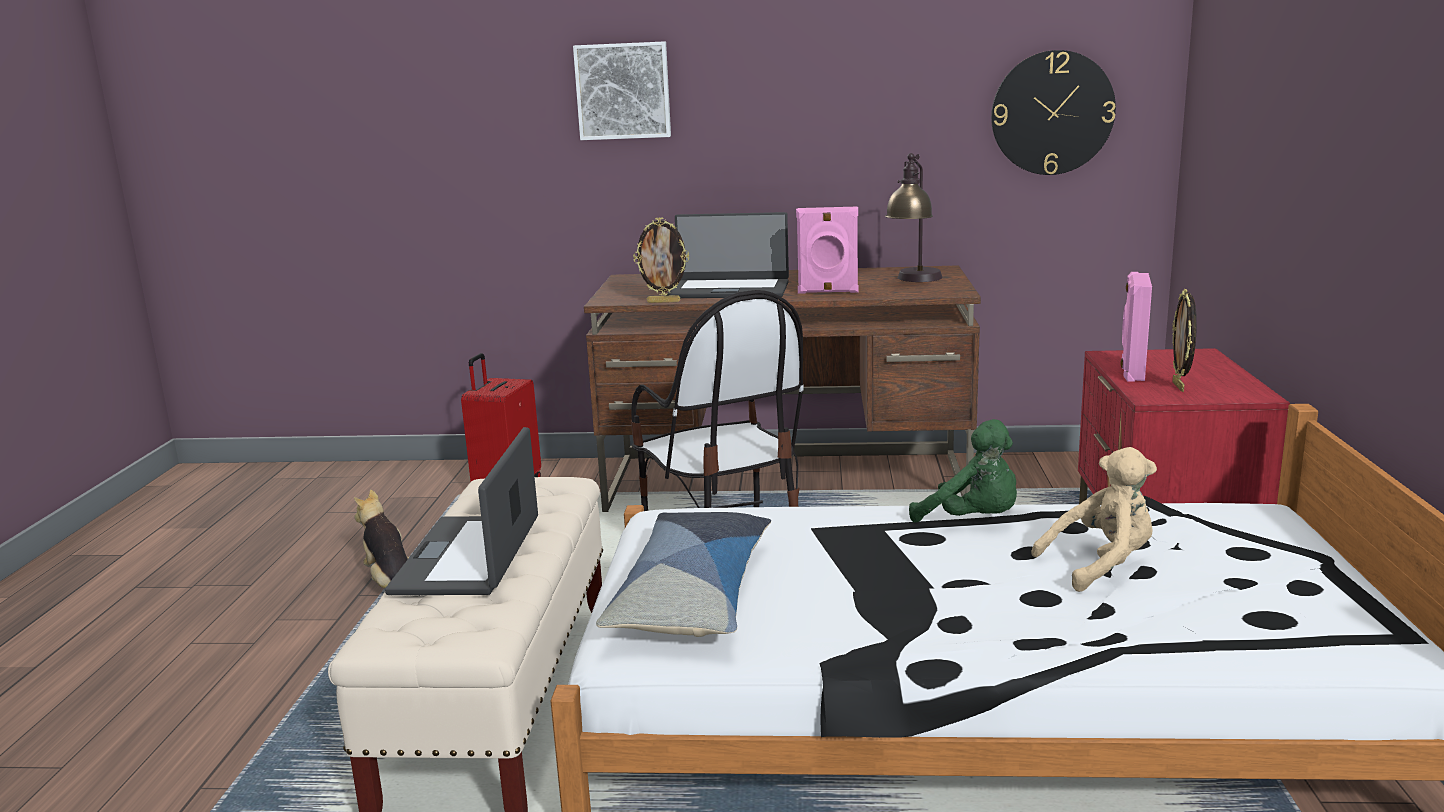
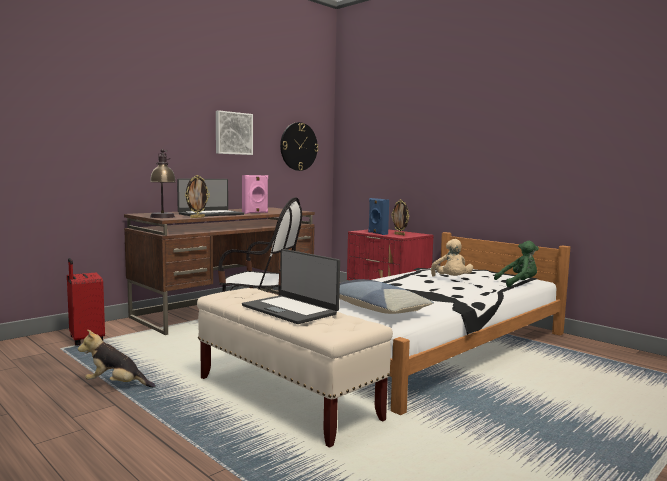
camera: 50 degrees left, 10 degrees down
picture [573,41,671,140] -> picture moved to [216,110,253,155]
table lamp [885,153,942,282] -> table lamp moved to [150,149,175,218]
green plush toy [909,419,1017,523] -> green plush toy moved to [494,241,539,287]
beige plush toy [1031,447,1157,592] -> beige plush toy turned 150 degrees clockwise [431,239,473,277]
pink speaker [1120,272,1152,382] -> blue speaker [368,198,389,235]

